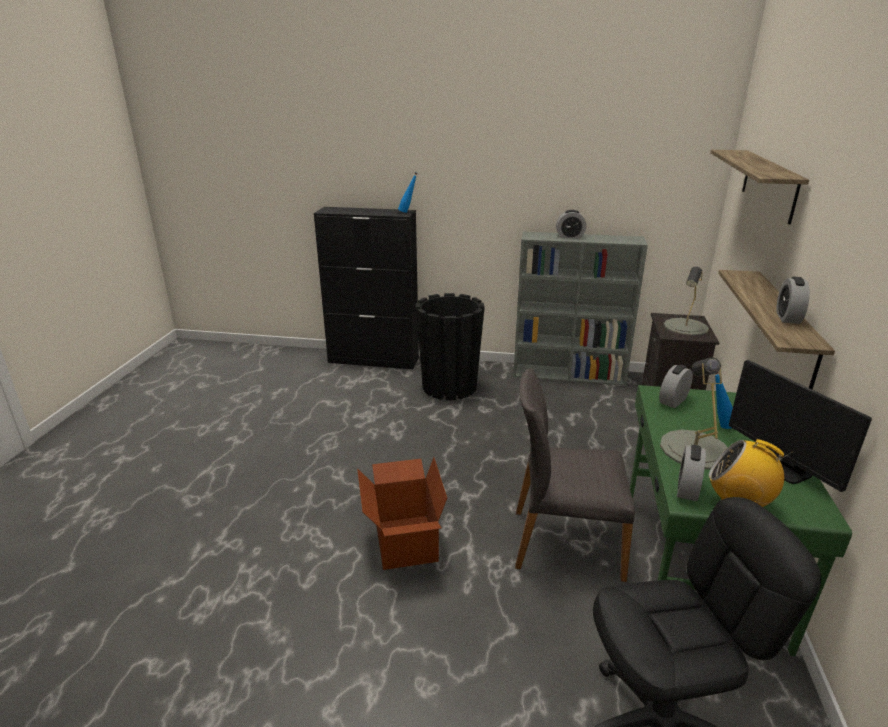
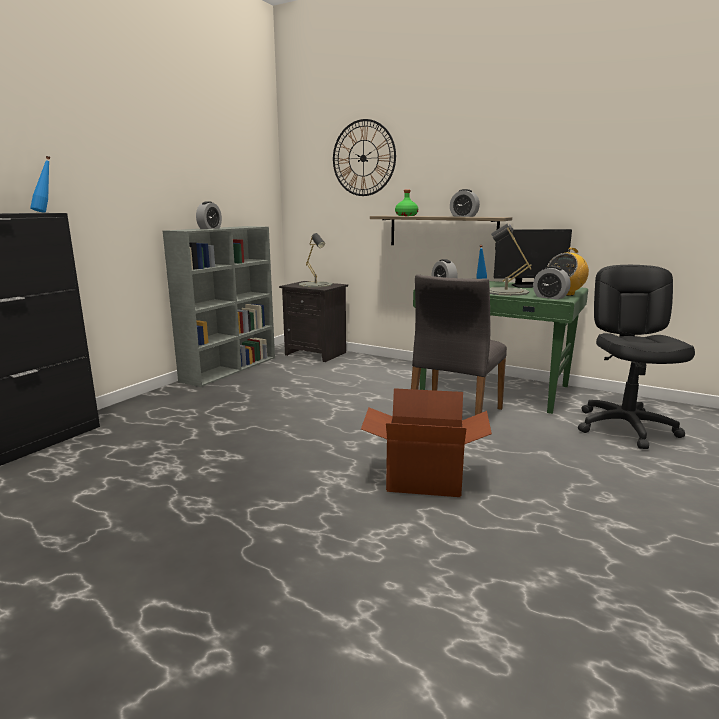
camera: 70 degrees left, 10 degrees down
black planter [416,293,485,400] -> none
shelf [710,150,809,225] -> wall clock [333,119,396,196]
none -> green bottle [395,190,418,216]

